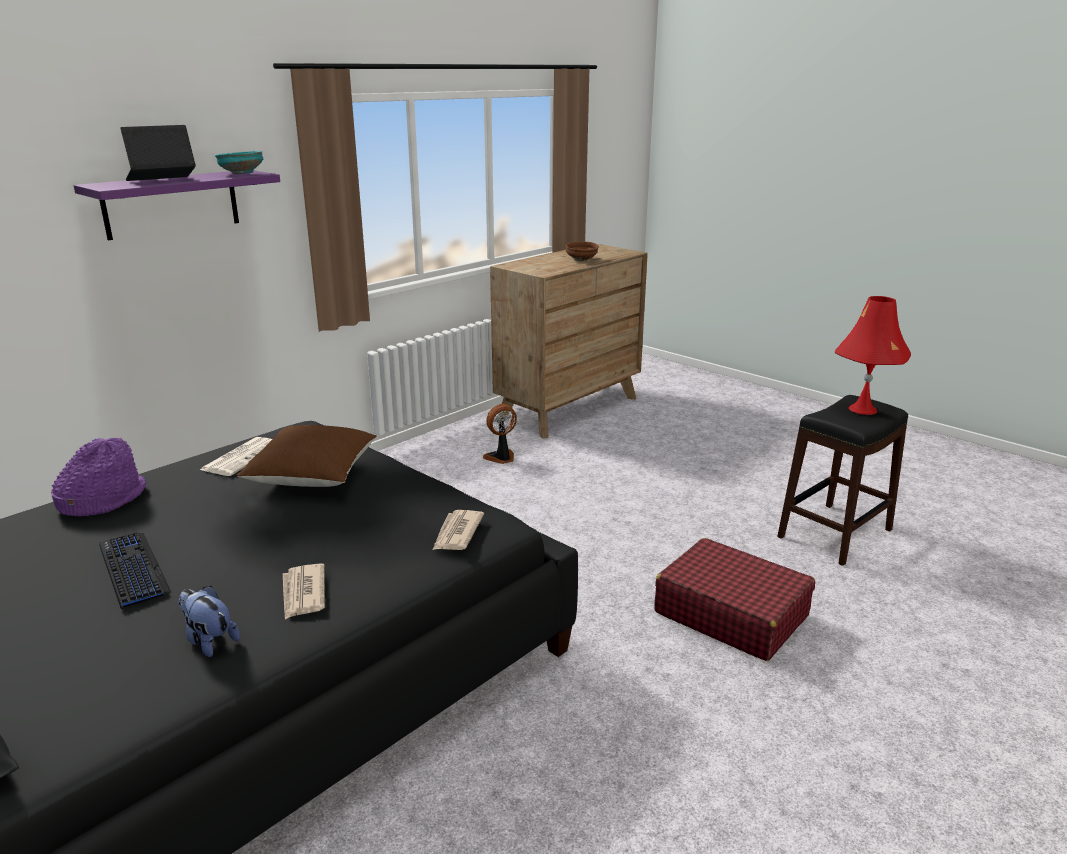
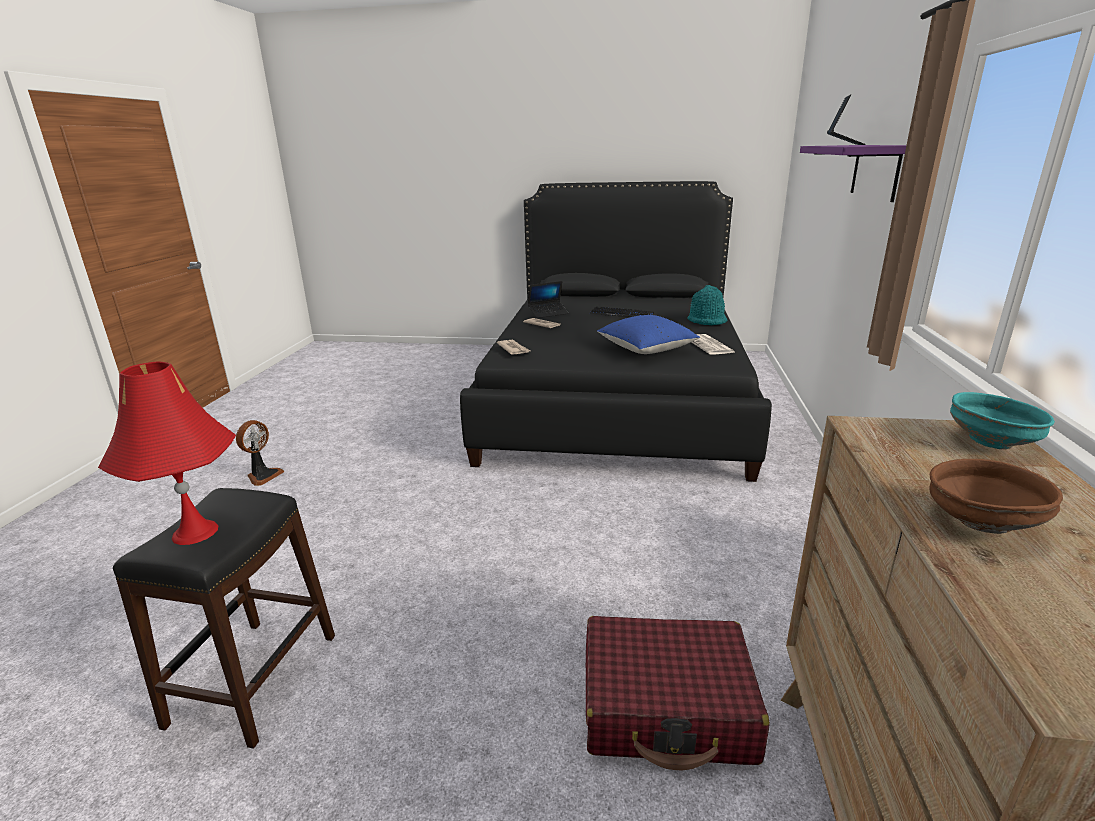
camera: 145 degrees right, 0 degrees up
purple hat [51,438,146,516] -> turquoise hat [687,285,728,325]
plush toy [178,586,240,657] -> laptop [527,281,569,318]
turquoise bowl [215,151,263,174] -> turquoise bowl moved to [950,392,1055,449]
brown pillow [237,425,377,487] -> blue pillow [597,315,700,354]
fan [483,404,517,464] -> fan moved to [236,420,284,486]
red suitcase [654,538,815,661] -> red suitcase moved to [586,616,770,771]

